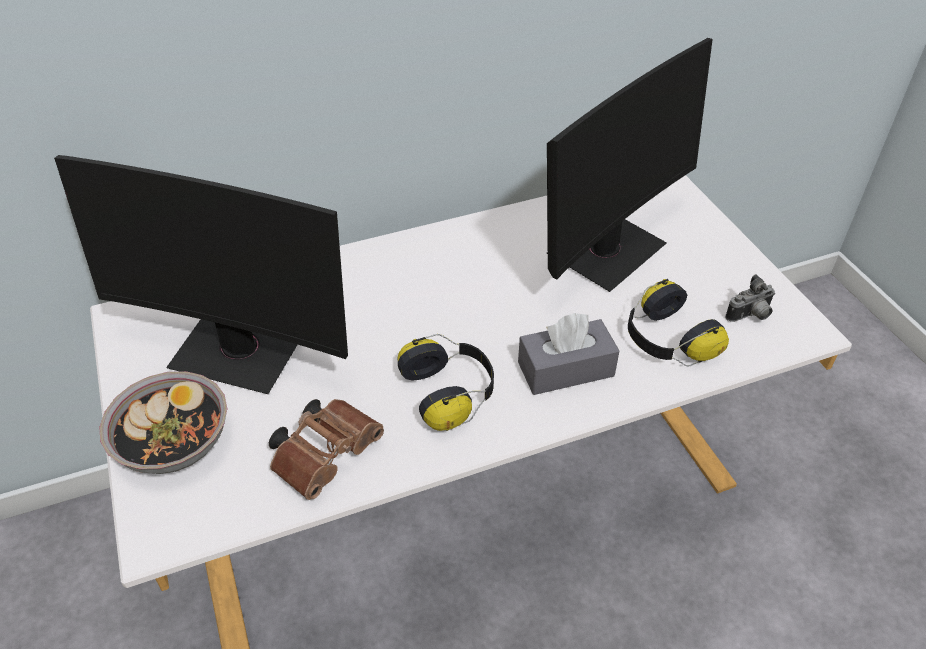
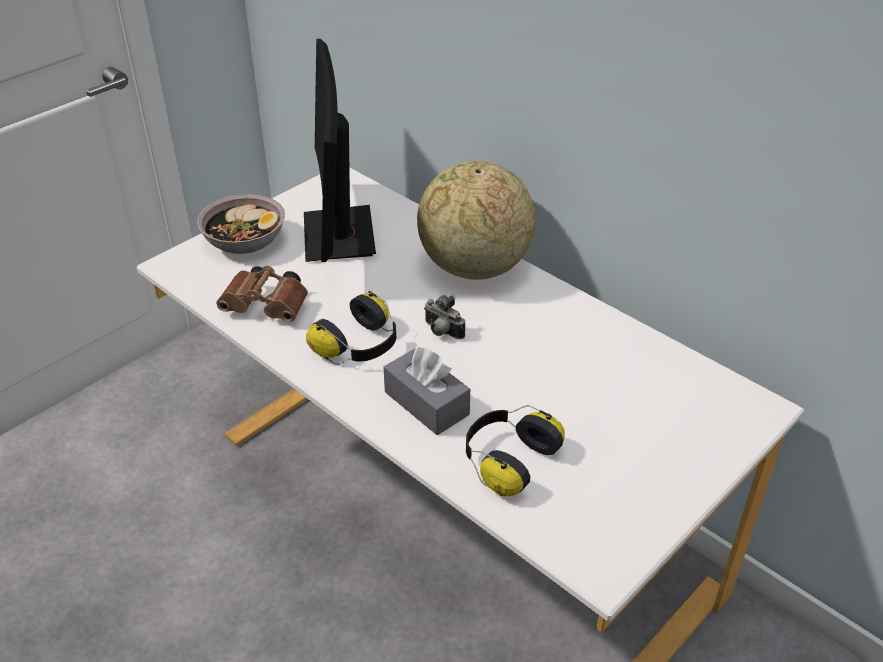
camera: 65 degrees right, 5 degrees down
monitor [547,38,713,292] -> none
camera [725,274,775,322] -> camera moved to [424,295,465,340]
none -> globe [417,161,535,280]

